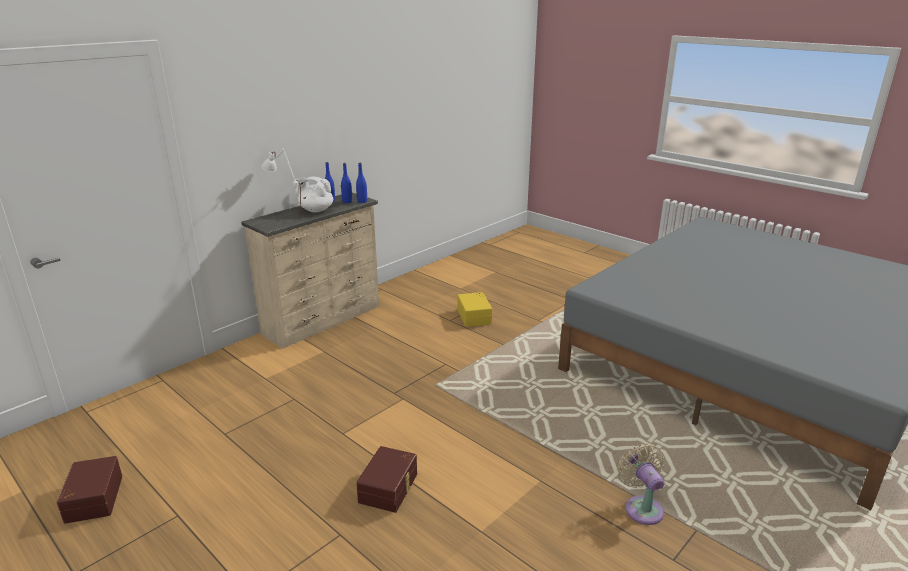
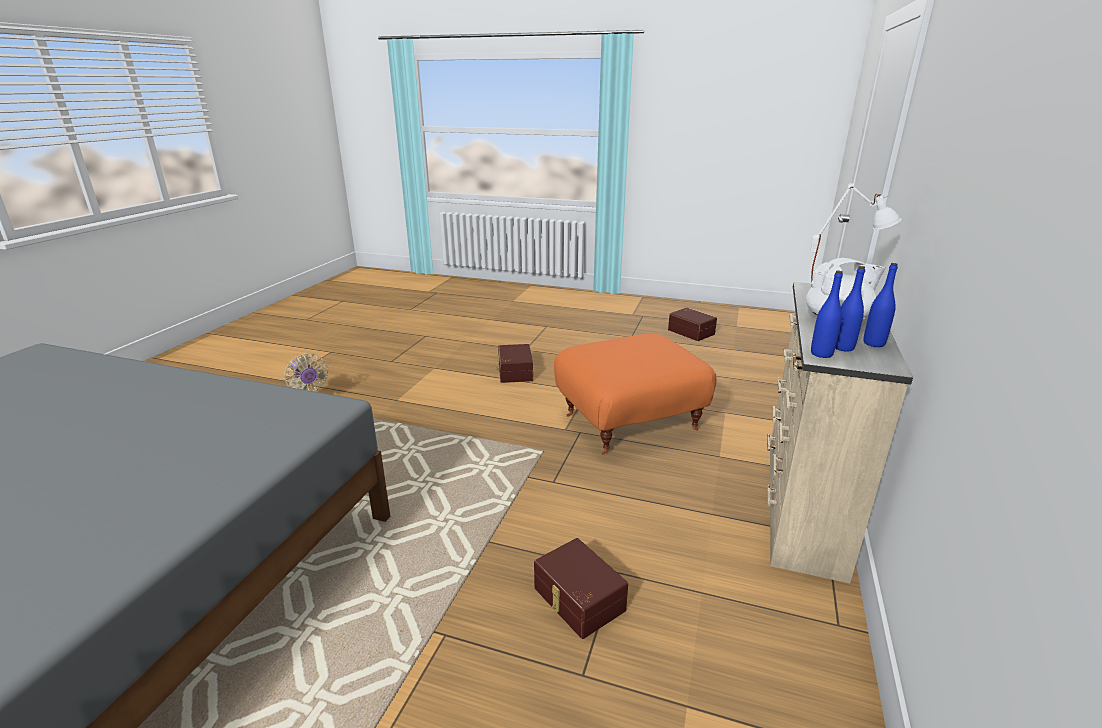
camera: 155 degrees right, 0 degrees up
yellow storage box [458,292,492,327] -> brown storage box [534,538,628,639]
none -> orange ottoman [554,334,716,455]

